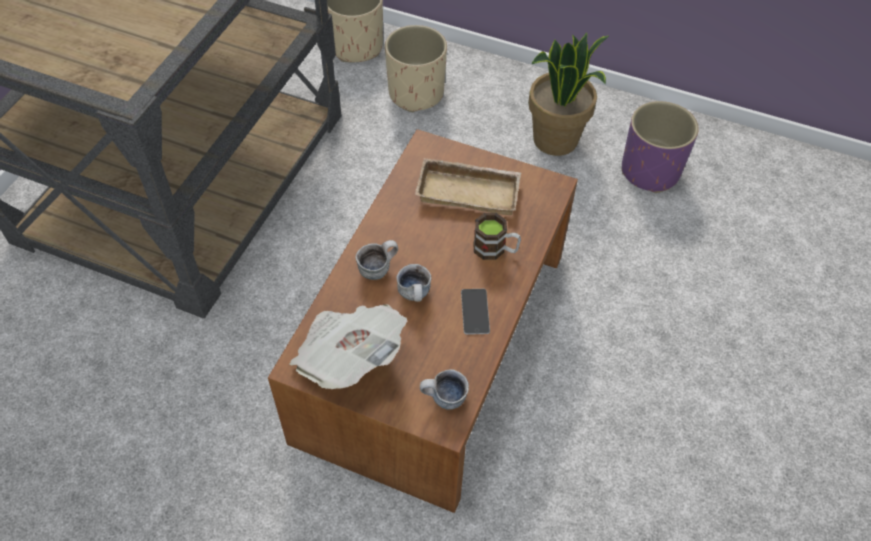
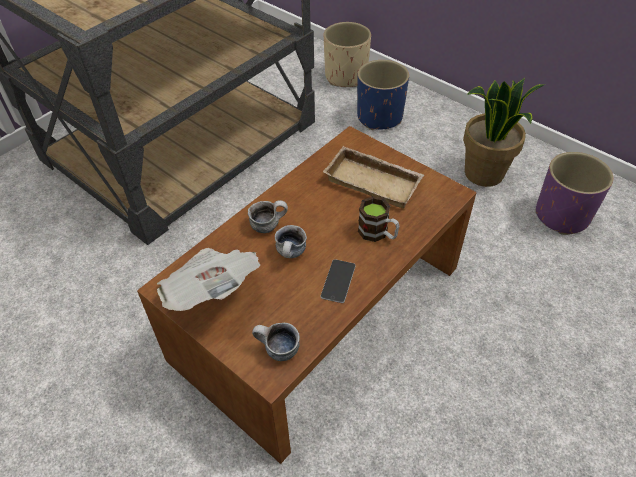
camera: 20 degrees right, 5 degrees down
beige planter [385,25,447,112] -> blue planter [357,60,409,130]

